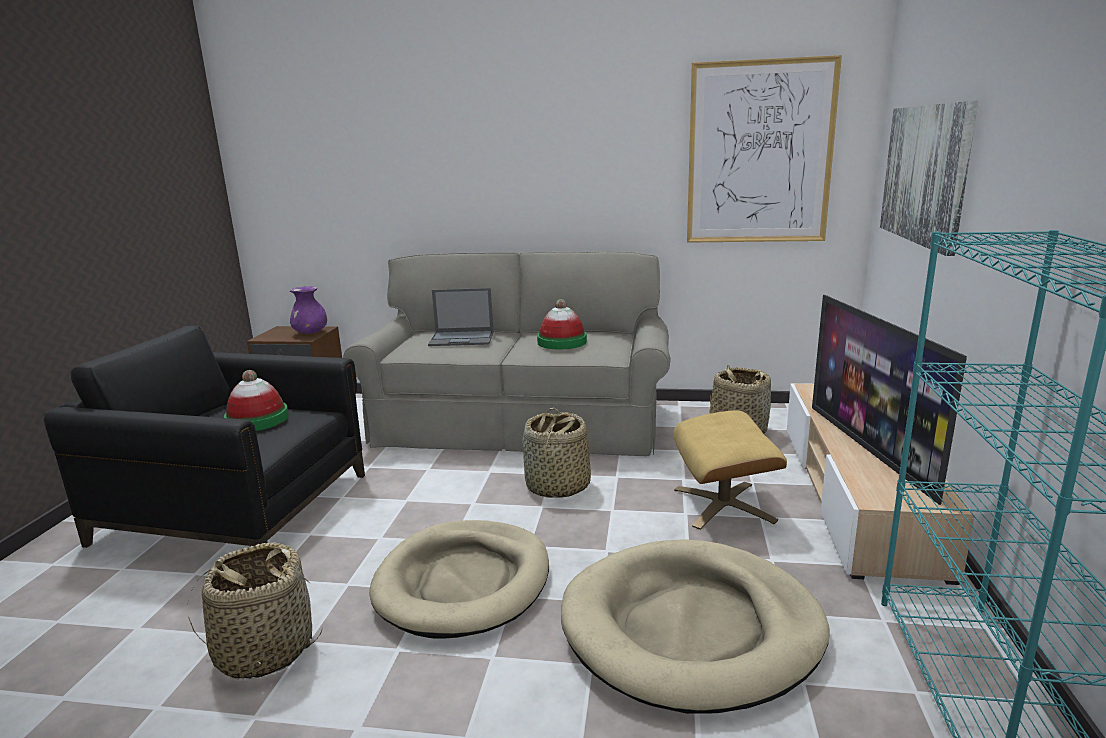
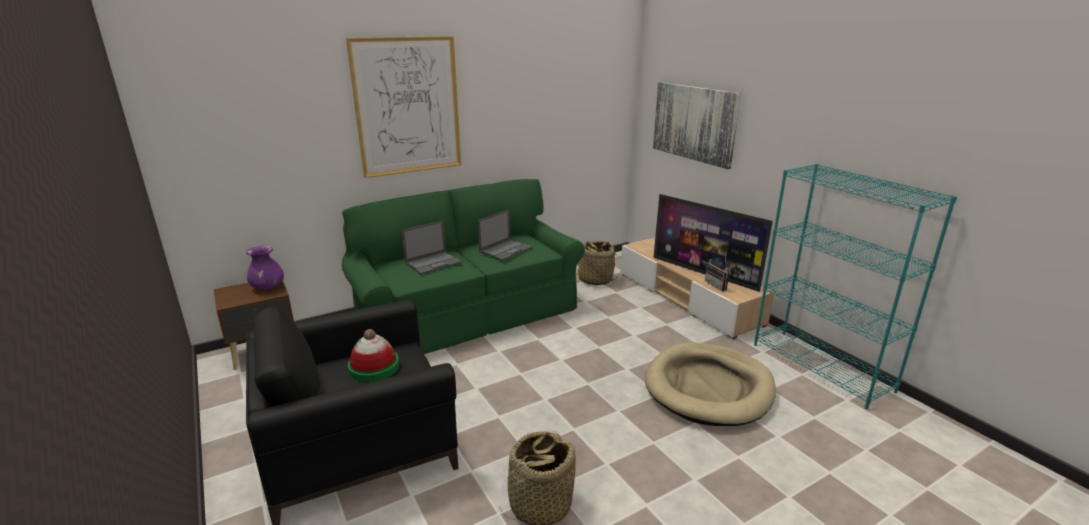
camera: 40 degrees left, 5 degrees up
grey sofa [343,251,671,456] -> green sofa [342,179,585,354]
beige dog bed [369,520,549,639] -> none
basket [522,408,591,498] -> none
hat [537,299,587,349] -> laptop [478,210,532,261]
beige ottoman [673,410,787,530] -> none
picture [687,55,842,243] -> picture moved to [346,36,461,178]
none -> radio [705,255,729,291]

